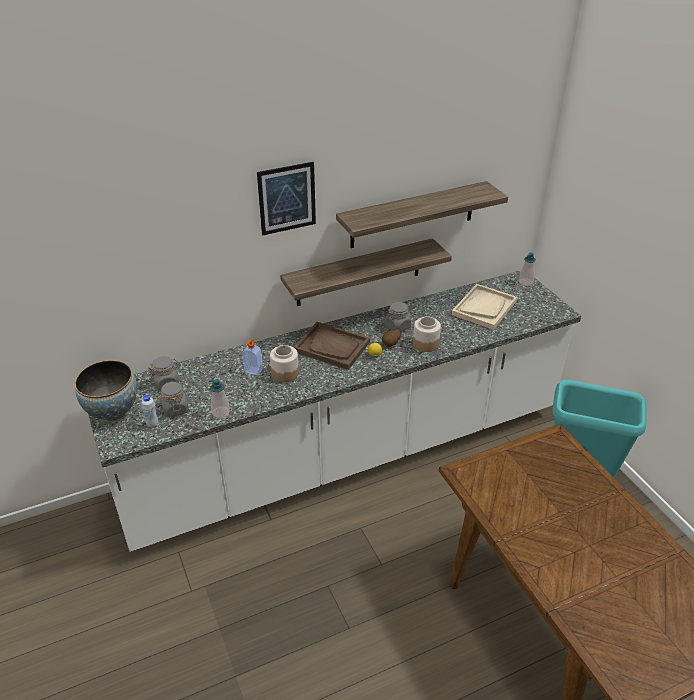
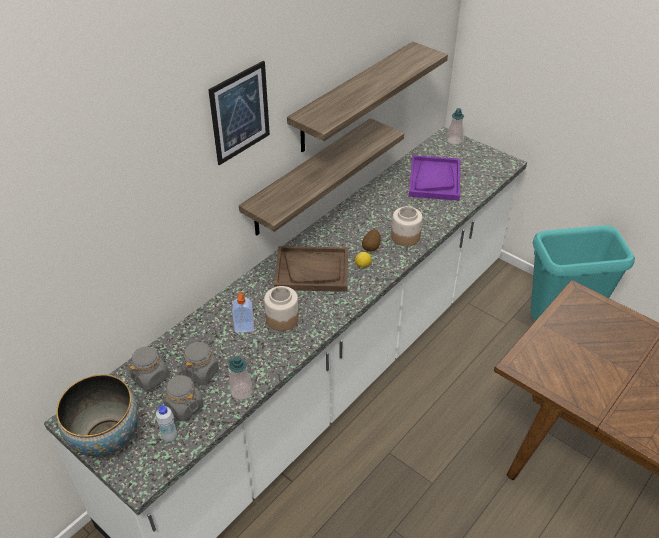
camera: 25 degrees left, 5 degrees up
grey jar [385,302,411,332] -> grey jar moved to [181,341,219,386]
beige tray [452,284,517,330] -> purple tray [409,155,460,201]

